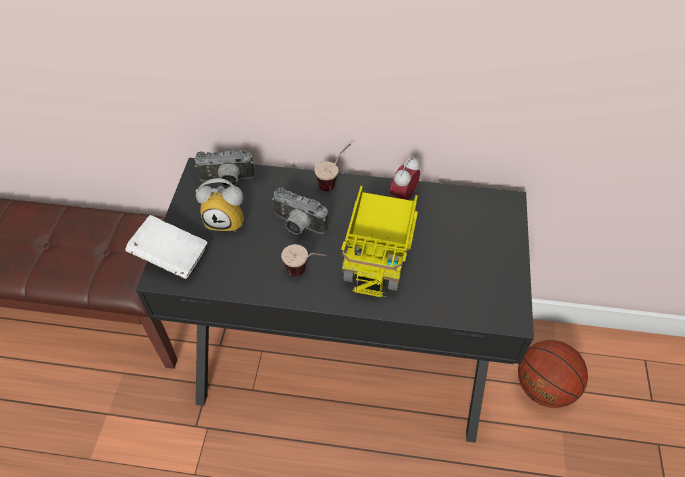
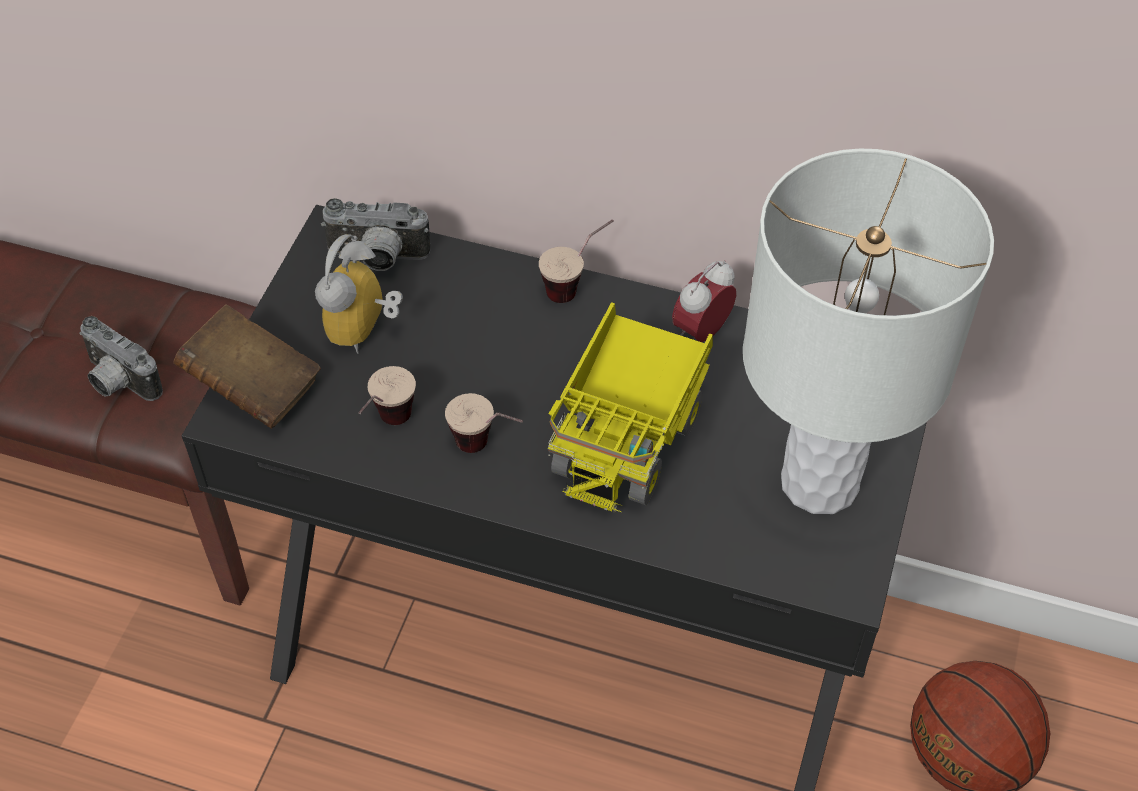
camera: 10 degrees right, 0 degrees up
white book [126,215,208,279] -> brown book [174,305,321,429]
alarm clock [196,178,244,232] -> alarm clock turned 90 degrees clockwise [315,234,403,354]
camera [272,187,328,234] -> camera moved to [79,316,163,401]
none -> cup [358,366,416,425]
none -> white table lamp [743,149,994,514]

